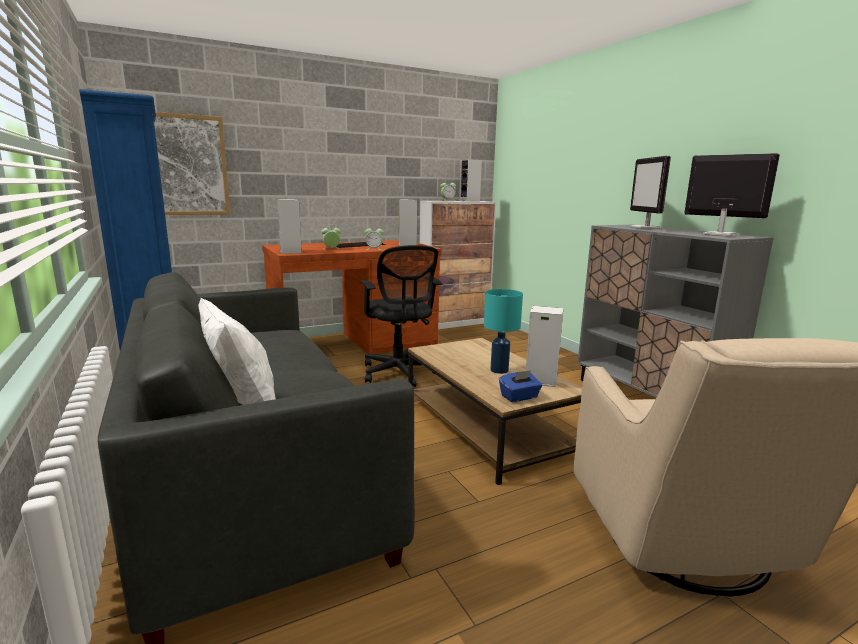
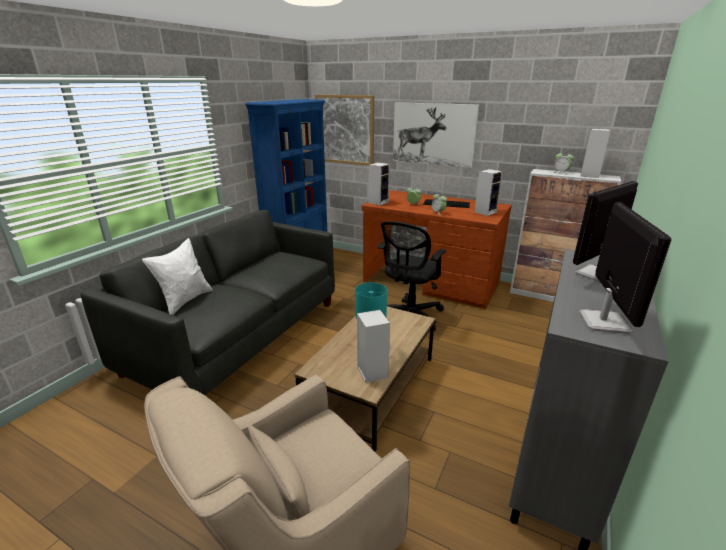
camera: 55 degrees right, 10 degrees up
blue tissue box [499,370,542,402] -> none
none -> picture [393,102,479,168]

